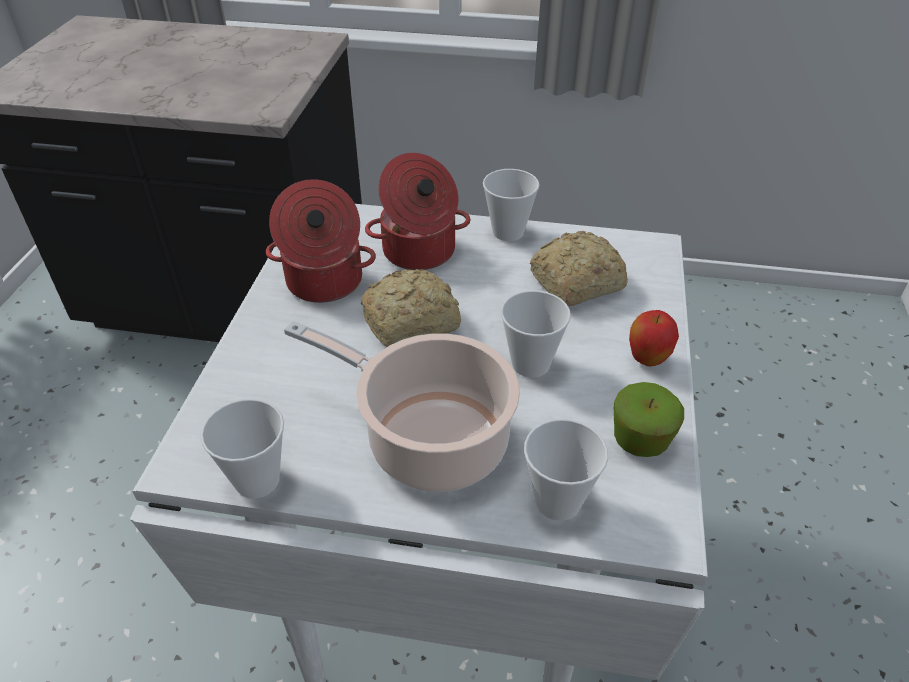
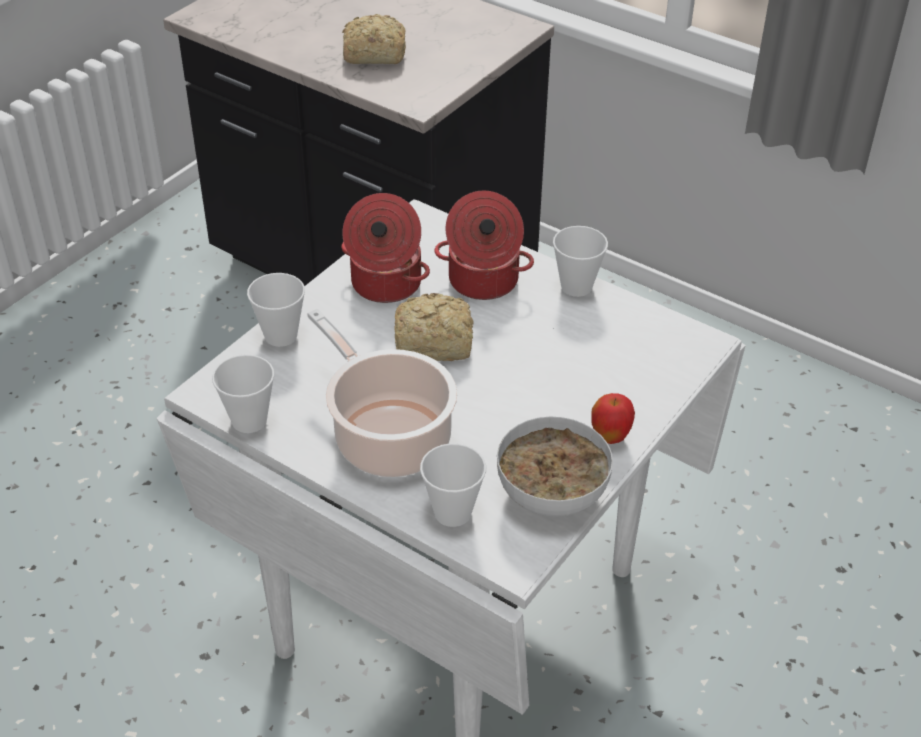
camera: 25 degrees right, 0 degrees up
cup [501,290,571,378] -> cup moved to [247,273,305,347]
bread [530,231,628,306] -> bread moved to [342,14,406,64]
apple [613,382,684,457] -> bowl [497,417,613,517]

